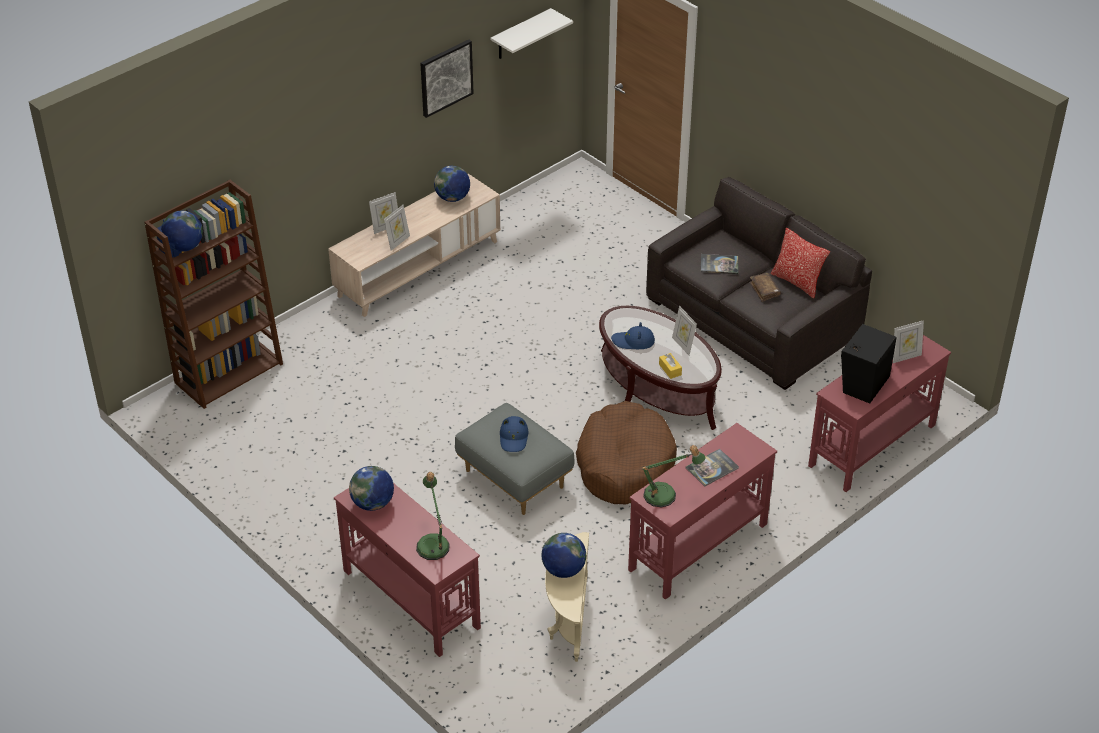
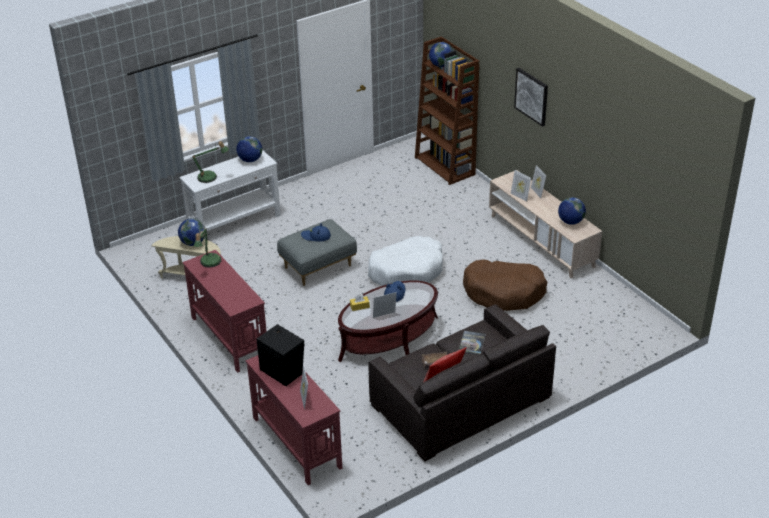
camera: 100 degrees right, 5 degrees down
red console table [334,483,481,657] -> white console table [179,150,281,239]
picture [420,39,474,118] -> picture moved to [514,68,548,127]
white shelf [491,8,573,59] -> none
brown dog bed [576,401,677,504] -> brown dog bed moved to [463,259,547,311]
book [685,449,739,486] -> none
none -> white dog bed [368,236,443,286]

